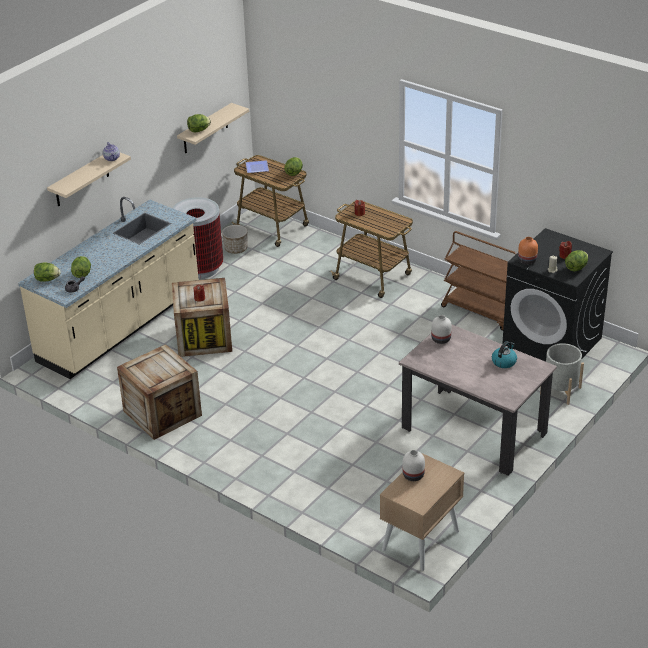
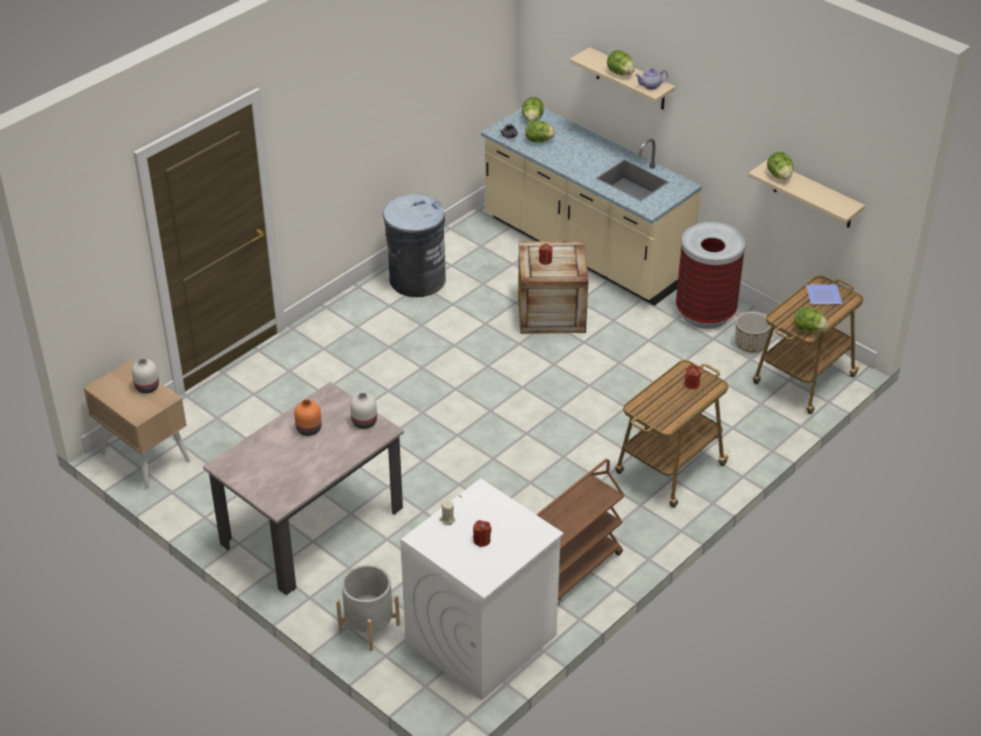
camera: 95 degrees right, 5 degrees up
crate [117,344,202,440] -> grey trash can [383,194,446,297]
kettle [492,341,517,368] -> none
black washing machine [502,228,613,362] -> white washing machine [400,478,564,700]
orange vase [518,237,538,265] -> orange vase moved to [294,399,322,436]
lettuce [565,250,588,271] -> lettuce moved to [607,50,635,76]

